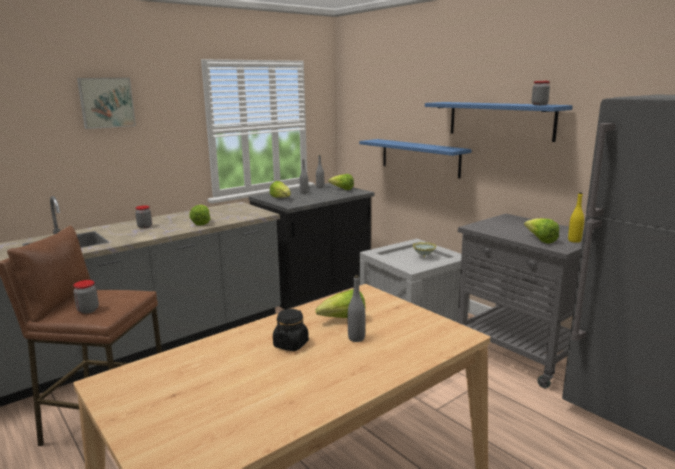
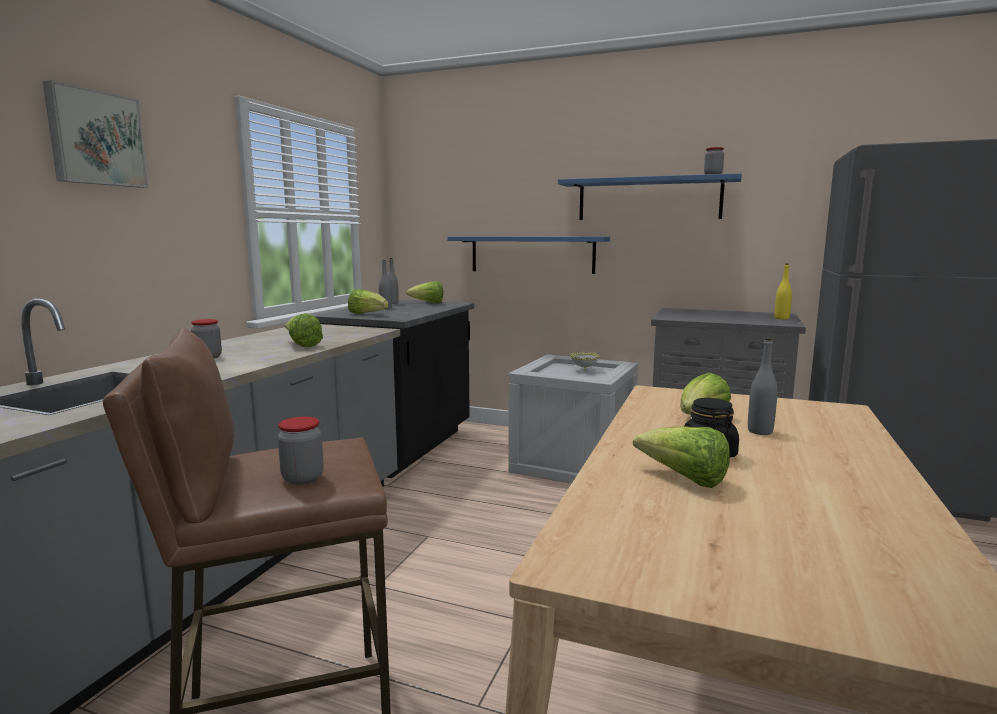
camera: 30 degrees left, 5 degrees down
lettuce [524,218,559,244] -> lettuce moved to [633,426,730,488]

